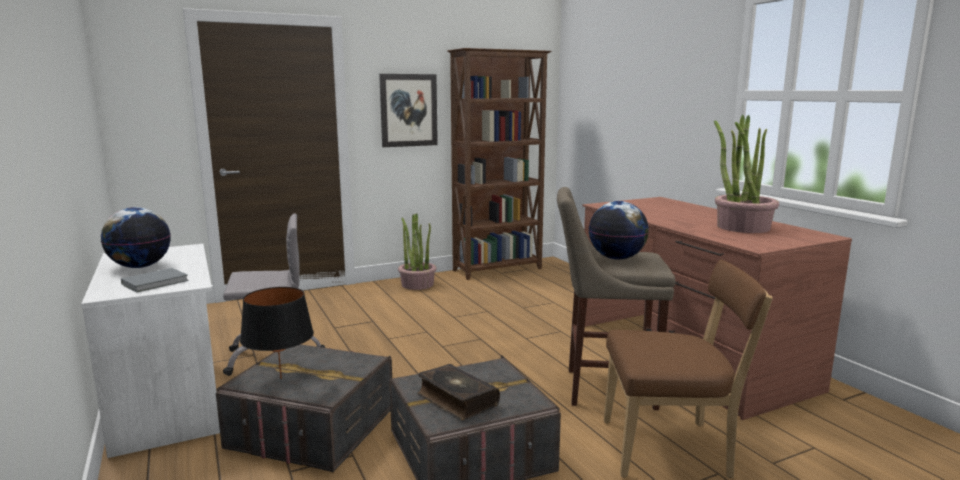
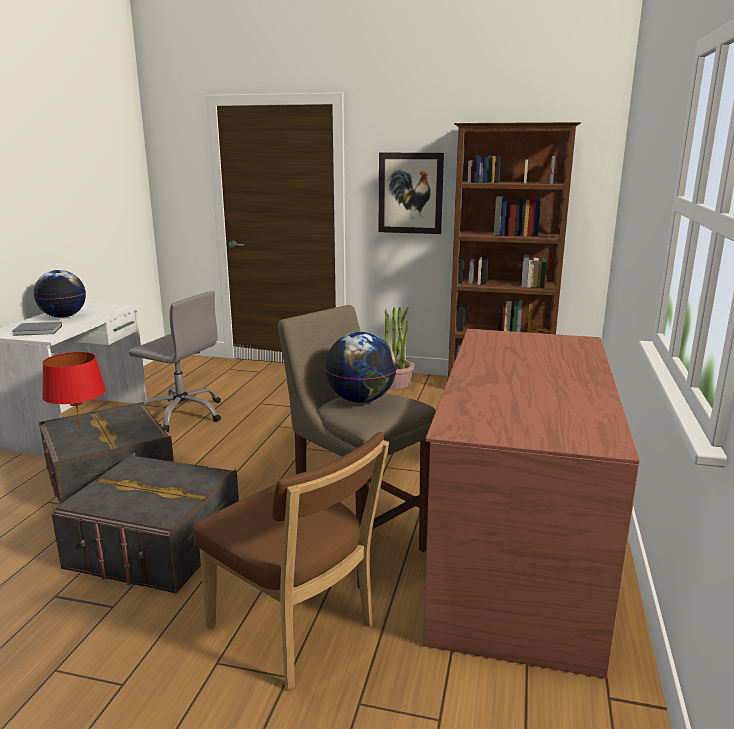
camera: 40 degrees right, 5 degrees up
black table lamp [240,287,314,379] -> red table lamp [42,352,106,429]
book [418,364,500,420] -> none
potted plant [714,115,779,233] -> none

